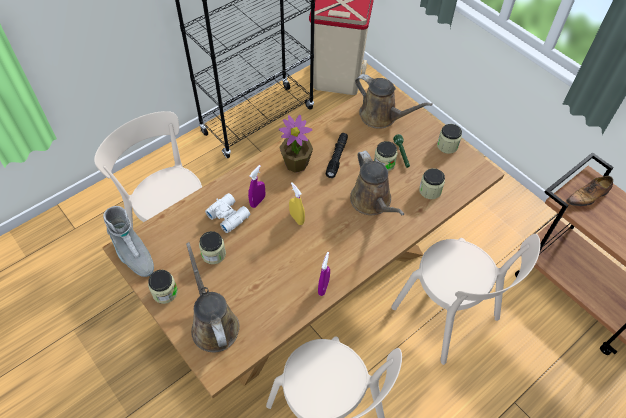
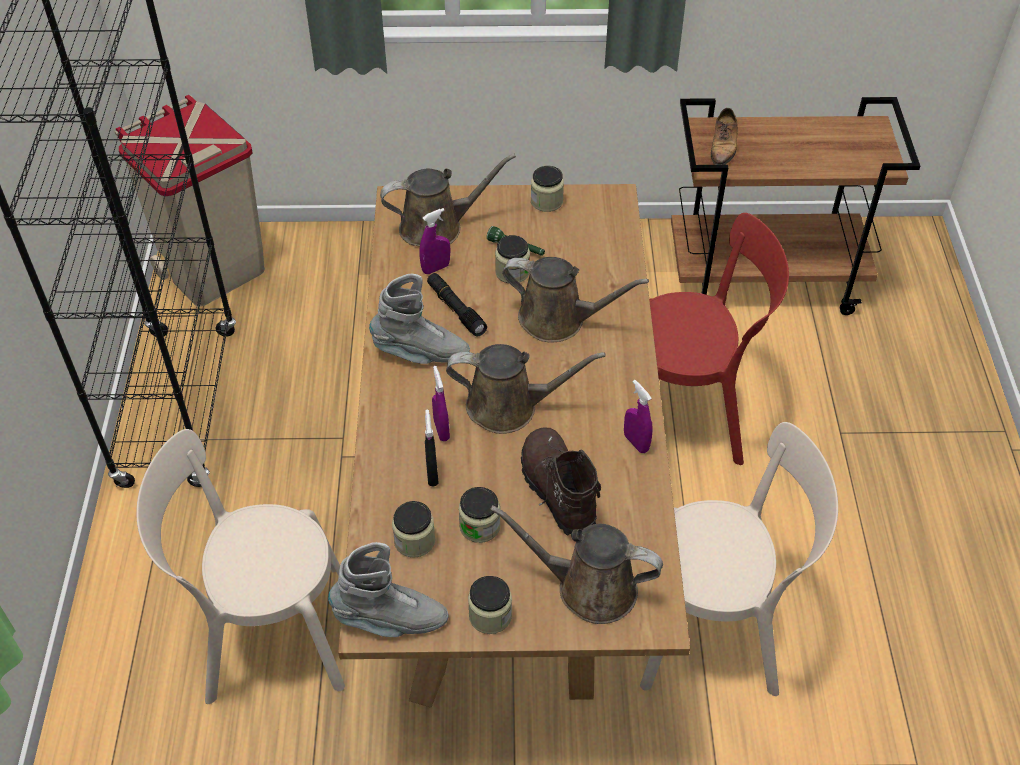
camera: 50 degrees left, 5 degrees down
white binoculars [205,193,250,233] -> black spray bottle [425,410,439,486]
potted plant [279,114,313,173] -> grey boot [369,274,470,364]
yellow spray bottle [289,182,305,225] -> brown watering can [446,344,605,434]
beige chair [391,234,540,365] -> red chair [649,213,789,465]
jar [419,168,445,199] -> jar moved to [392,501,435,558]
none -> purple spray bottle [419,208,451,274]
none -> brown boot [521,427,601,537]

